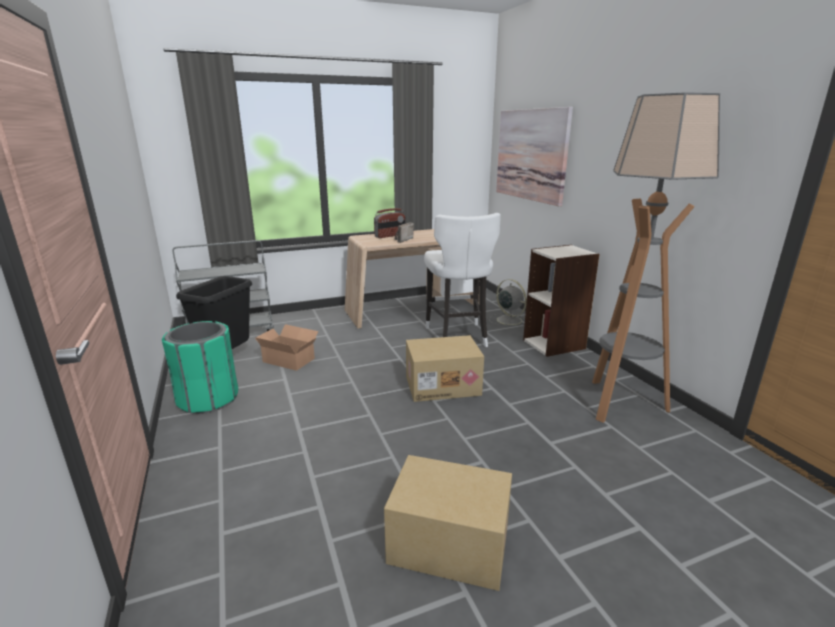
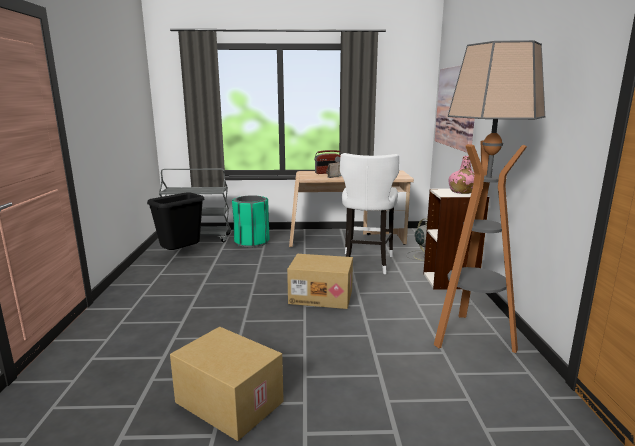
camera: 20 degrees right, 5 degrees down
green trash can [162,321,238,414] -> green trash can moved to [232,195,270,247]
cardboard box [255,324,318,371] -> none
none -> pink bottle [449,156,474,194]

